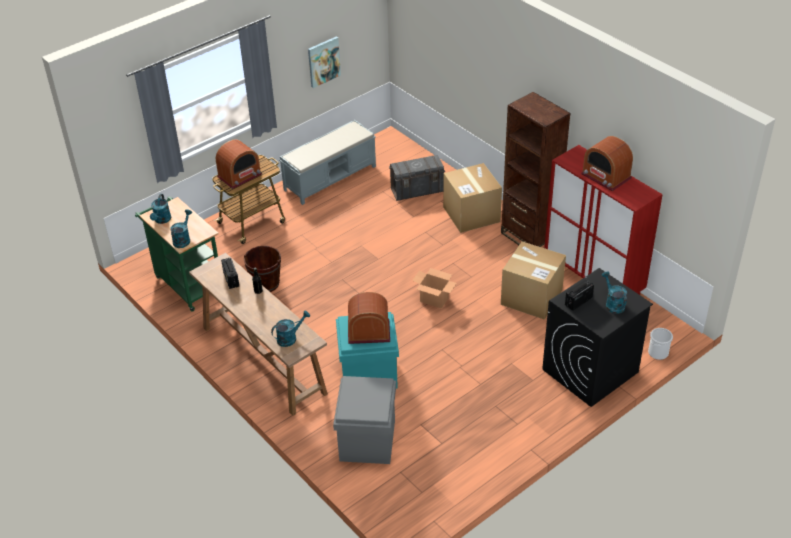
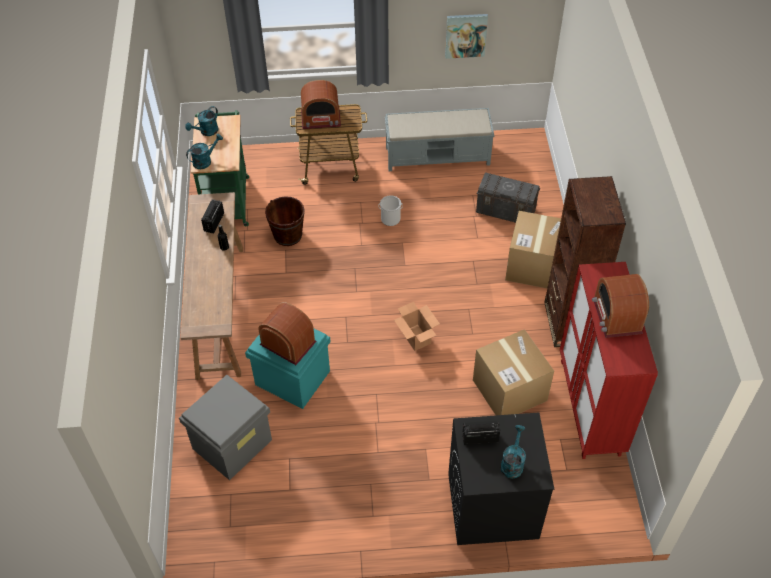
camera: 35 degrees right, 10 degrees up
turquoise watering can [271,311,310,347] -> none
bucket [648,328,673,360] -> bucket moved to [378,195,403,226]

